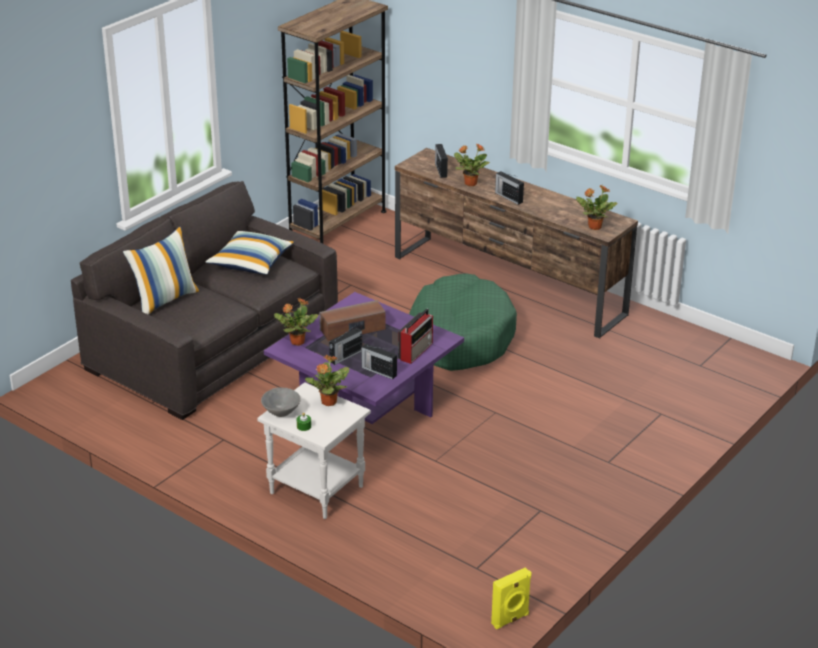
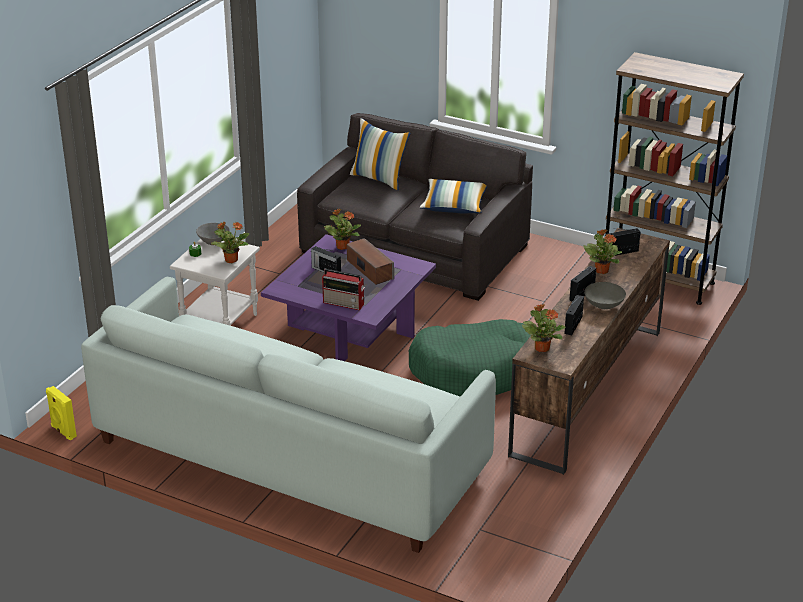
camera: 80 degrees right, 0 degrees up
radio [361,344,397,380] -> radio moved to [564,295,584,335]
none -> white sofa [81,277,496,553]
none -> grey bowl [584,282,626,309]

